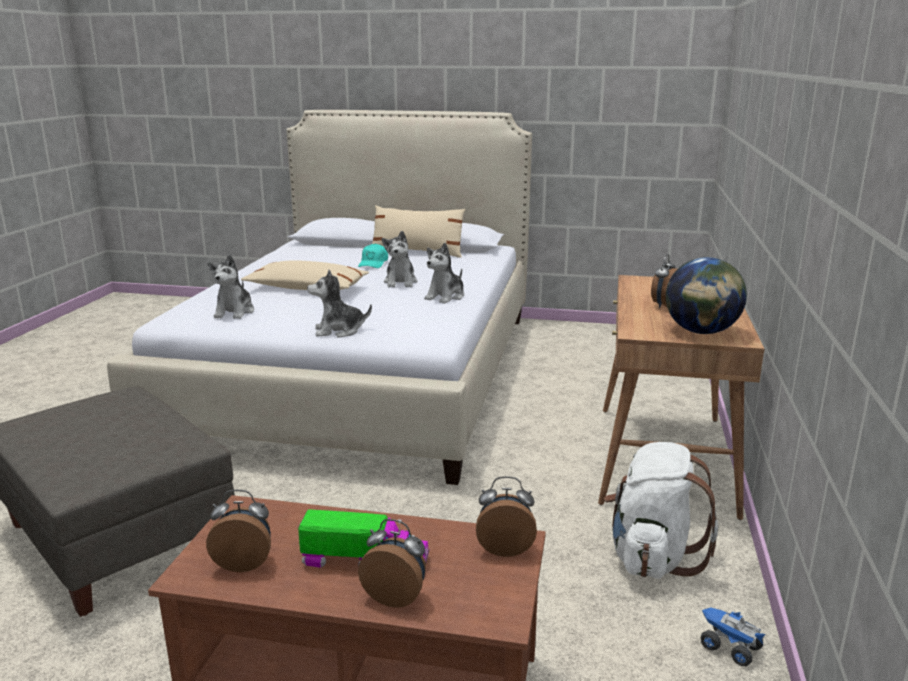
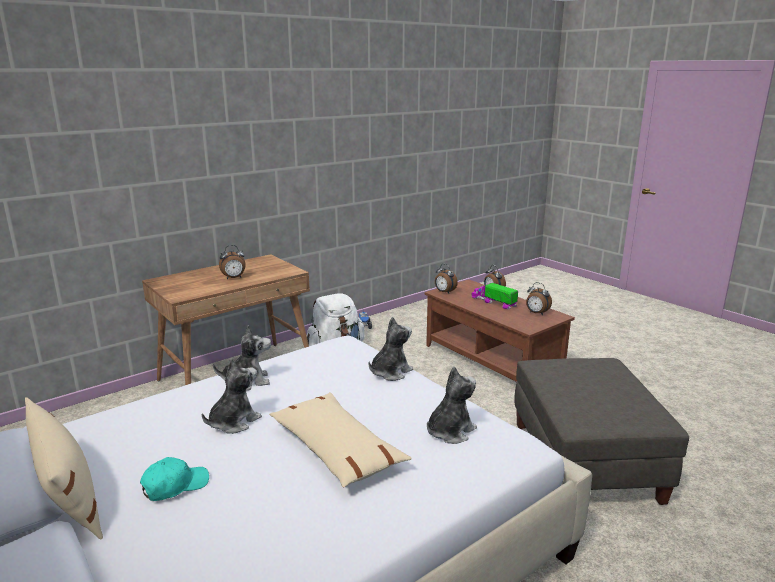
camera: 140 degrees left, 0 degrees up
plush toy [307,270,372,338] -> plush toy turned 75 degrees counterclockwise [368,317,413,381]
globe [666,257,747,334] -> none

